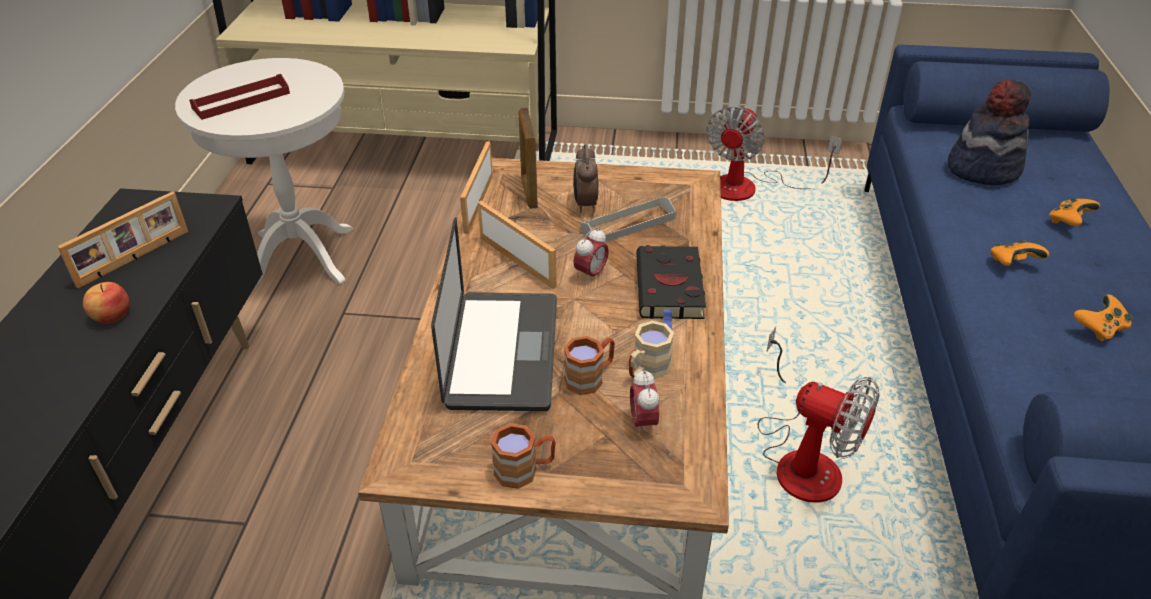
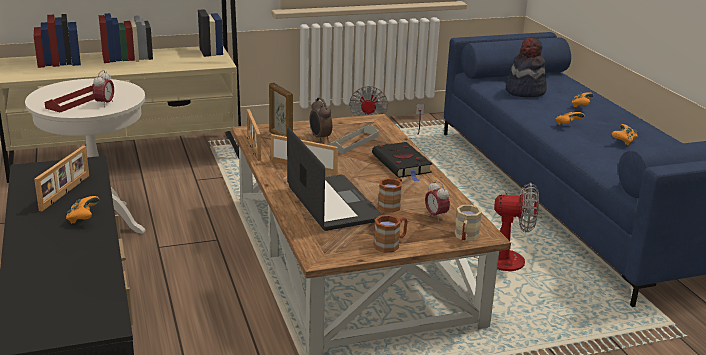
camera: 25 degrees left, 15 degrees down
apple [83,282,129,323] -> orange game controller [66,196,99,224]
alarm clock [573,228,609,283] -> alarm clock moved to [93,70,114,107]
beige mug [629,321,674,379] -> beige mug moved to [455,205,482,241]

